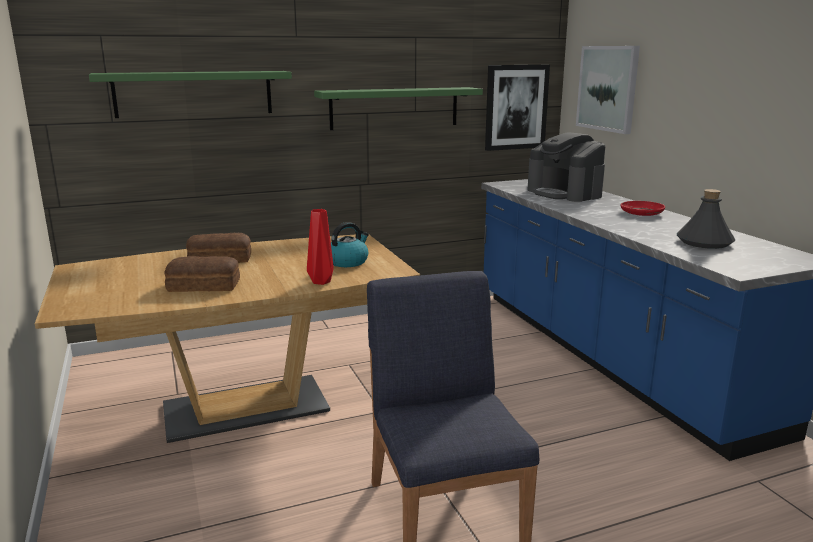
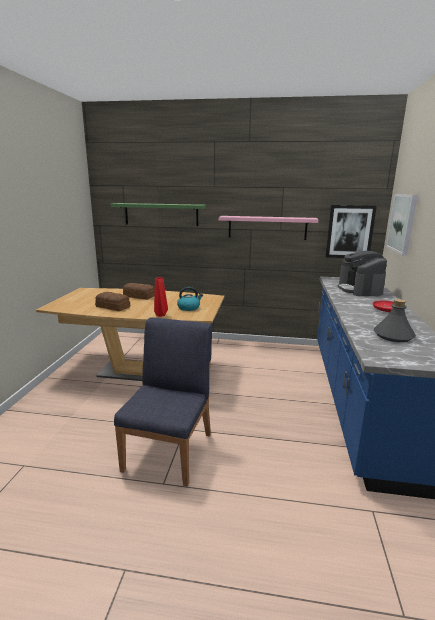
camera: 30 degrees right, 0 degrees up
green shelf [314,87,483,130] -> pink shelf [219,216,318,240]

